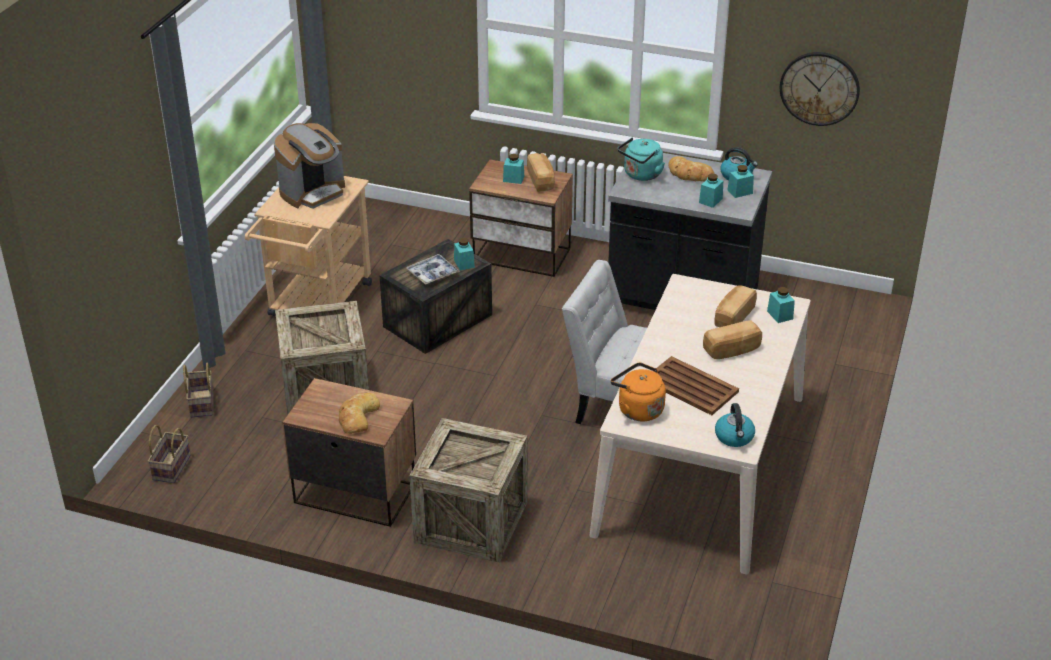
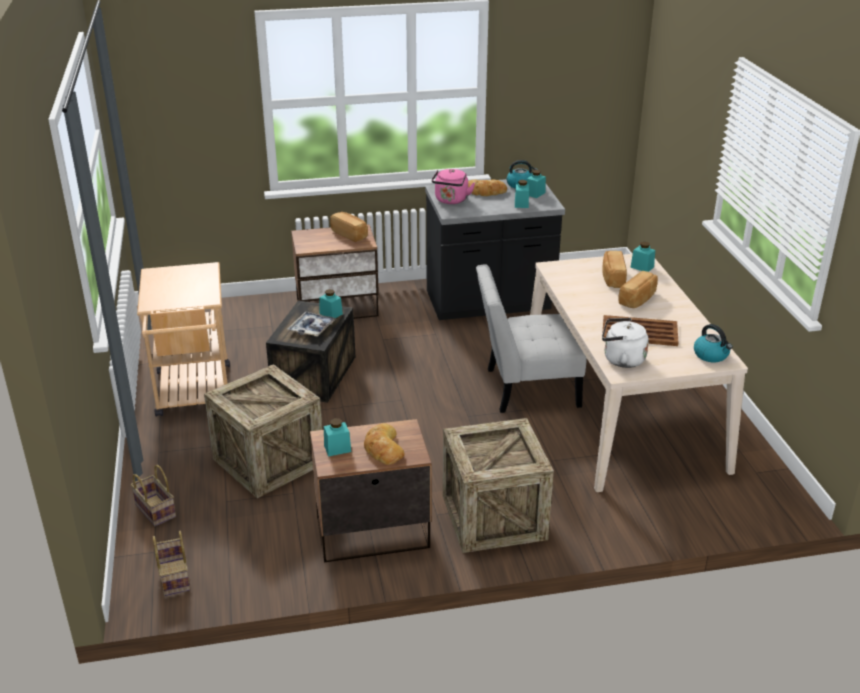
camera: 30 degrees left, 5 degrees down
coffee machine [274,123,345,209] -> none
turquoise jar [503,154,524,184] -> turquoise jar moved to [324,418,351,456]
orange kettle [611,362,666,422] -> white kettle [602,318,649,368]
turquoise kettle [618,137,665,181] -> pink kettle [432,169,475,204]
wall clock [780,52,860,126] -> none

